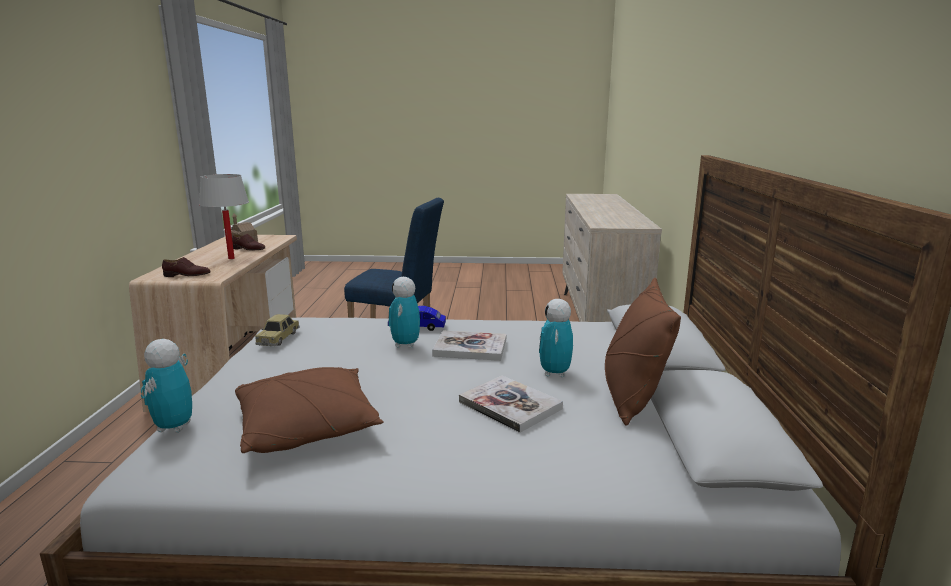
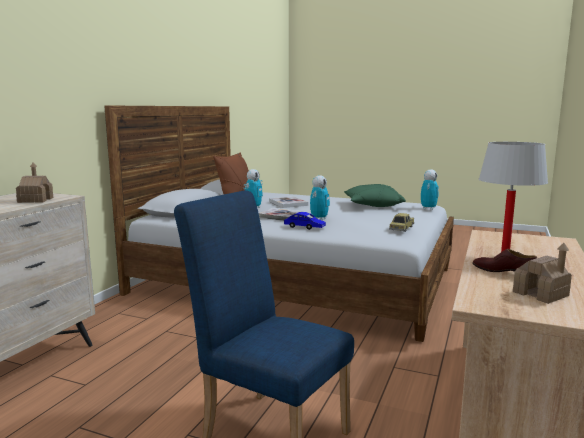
camera: 160 degrees left, 5 degrees down
brown shoe [162,257,211,277] -> none
brown pillow [235,367,384,453] -> green pillow [344,184,406,207]
none -> toy house [16,163,53,203]

